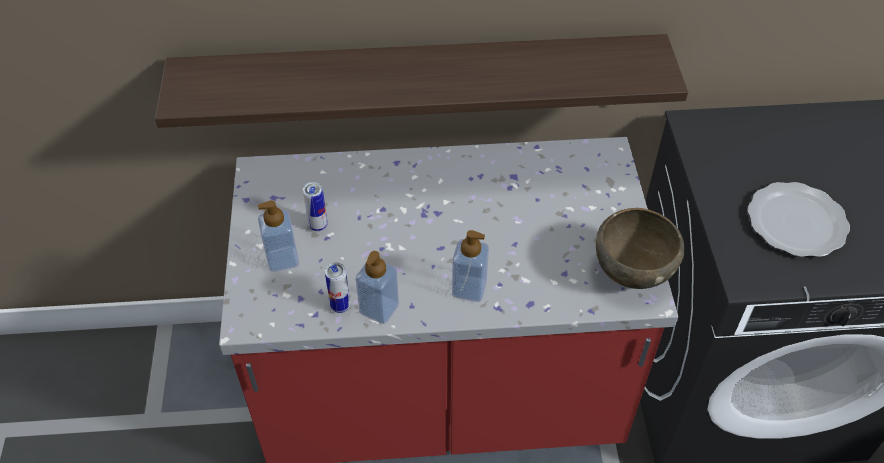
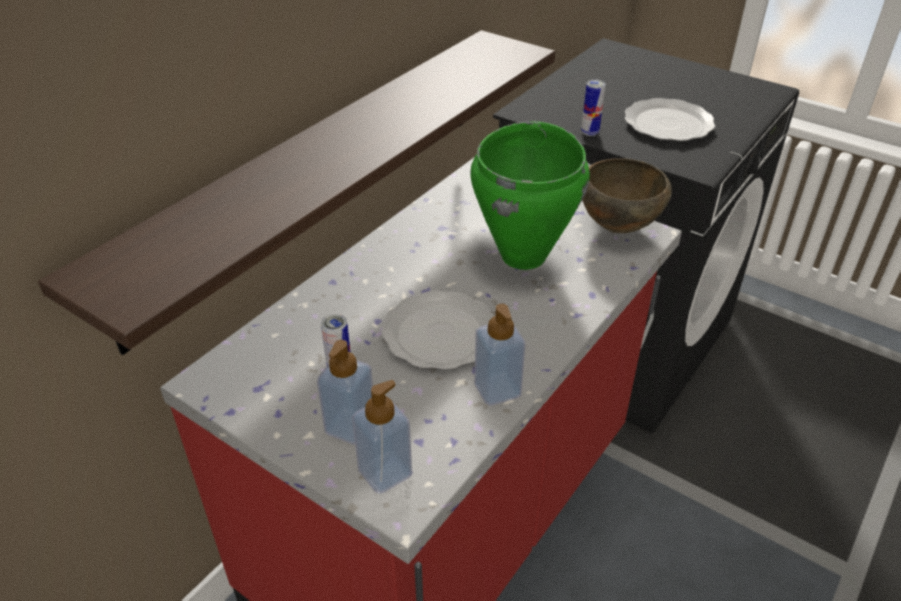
camera: 50 degrees left, 10 degrees down
can [325,262,350,313] -> can moved to [581,79,606,136]
soap dispenser [452,230,489,302] -> soap dispenser moved to [352,380,412,494]
none -> plate [381,290,494,370]
none -> green cooking pot [470,121,590,270]

